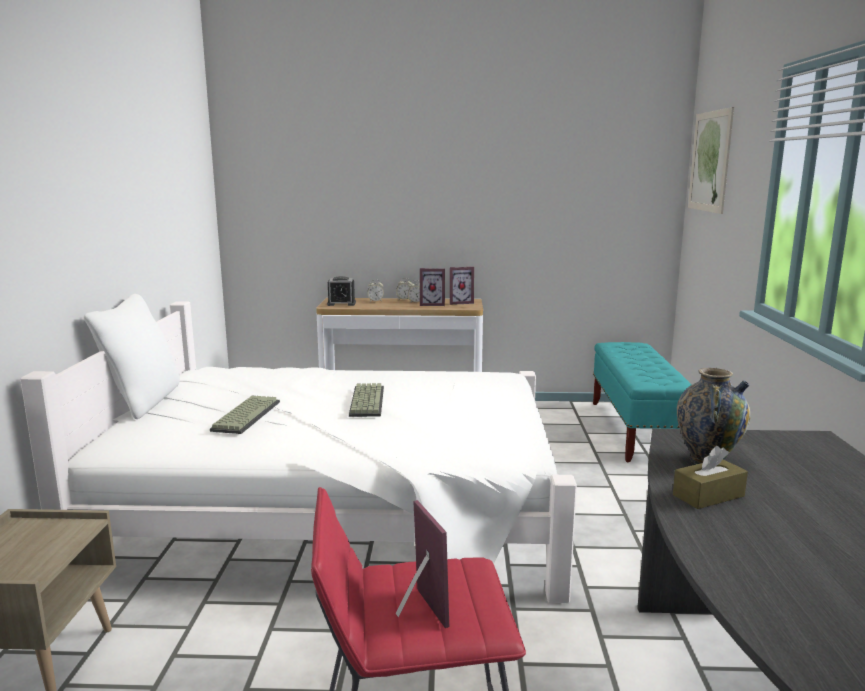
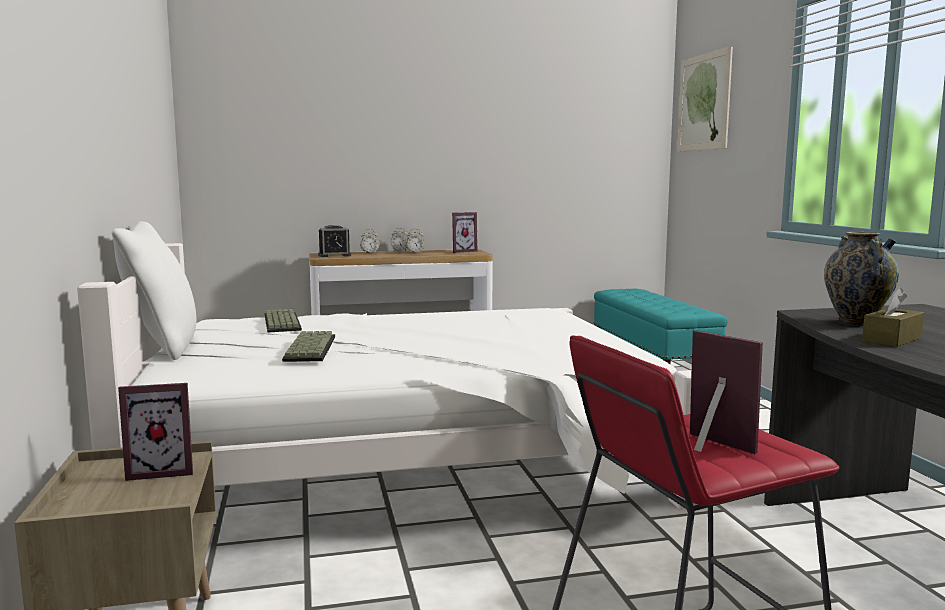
camera: 15 degrees left, 5 degrees down
keyboard [349,383,384,417] -> keyboard moved to [265,309,302,333]
picture frame [420,268,445,306] -> picture frame moved to [118,383,193,481]

